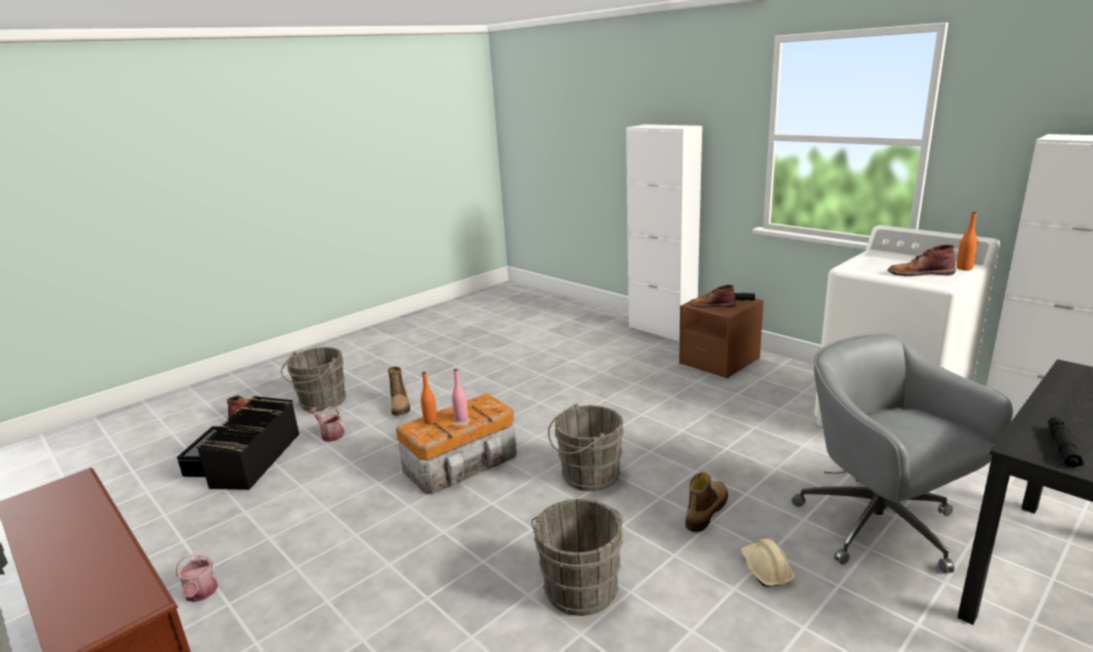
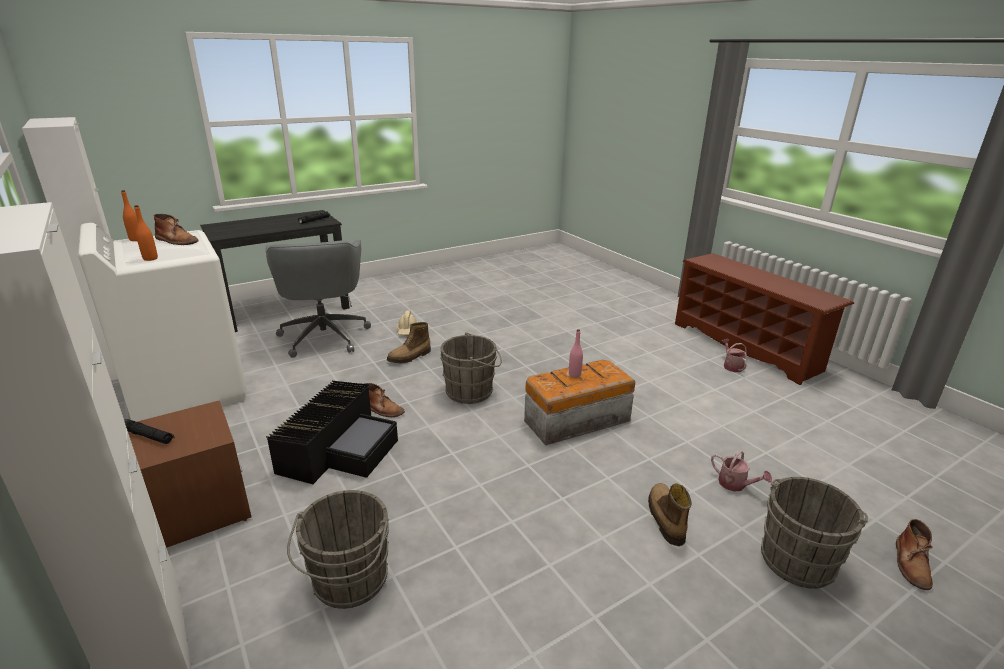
camera: 170 degrees left, 5 degrees up
black storage box [177,396,299,490] -> black storage box moved to [266,381,398,484]
orange bottle [421,372,437,424] -> orange bottle moved to [134,205,158,261]
grey bucket [531,499,623,616] -> grey bucket moved to [287,490,389,609]
brown boot [689,285,736,308] -> brown boot moved to [364,383,405,417]

